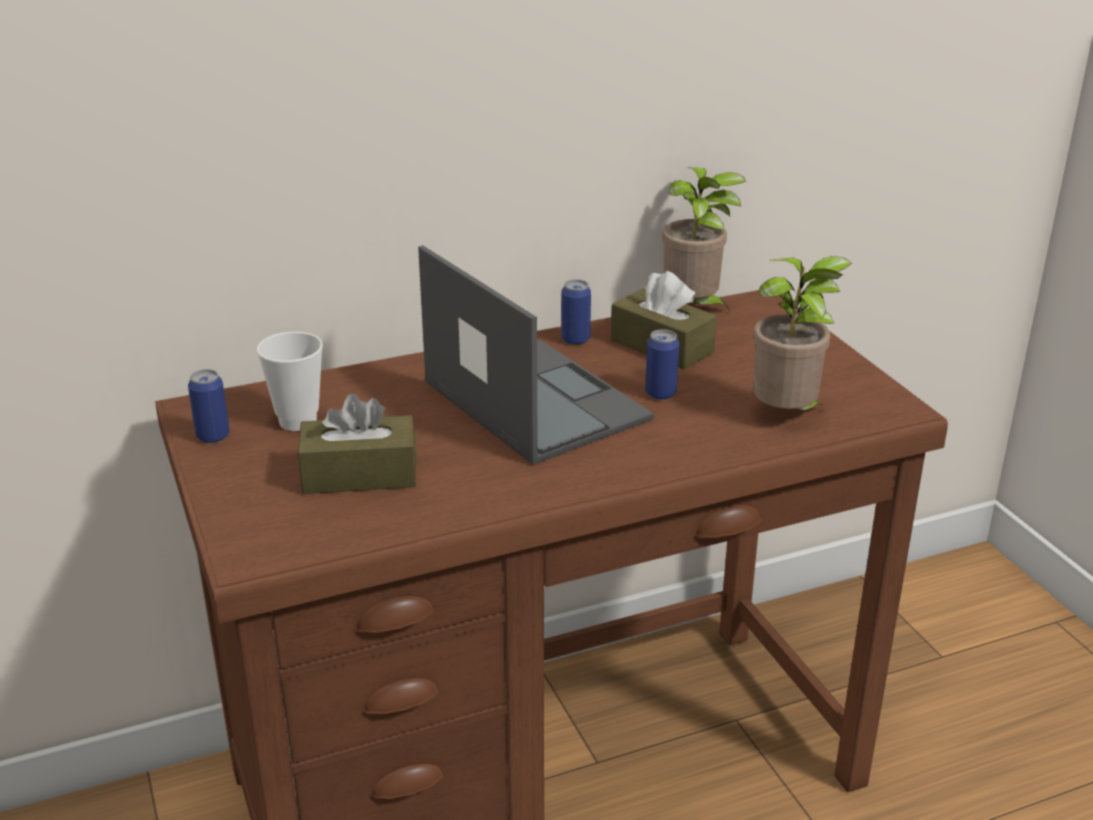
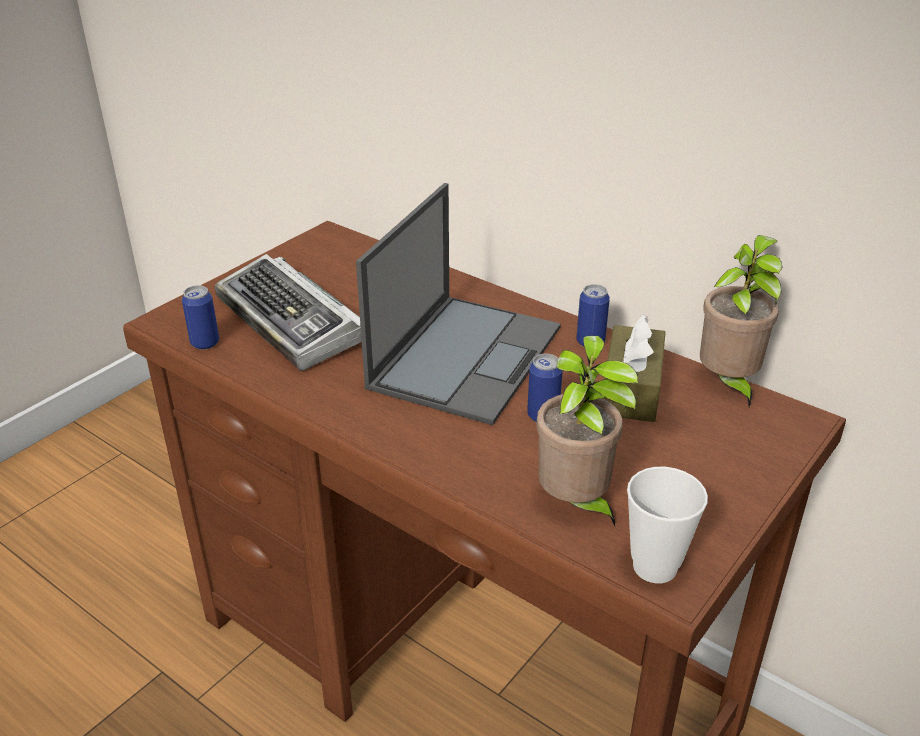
camera: 60 degrees right, 5 degrees up
can [188,369,230,443] -> can moved to [182,285,219,350]
cup [257,332,323,431] -> cup moved to [627,467,708,583]
brown tissue box [298,393,417,494] -> keyboard [215,254,362,371]

